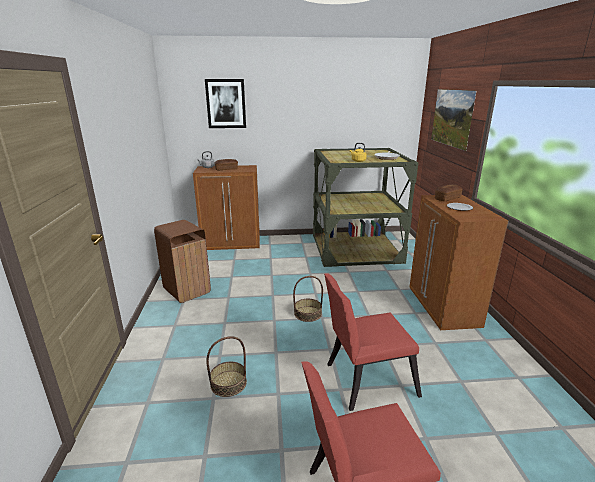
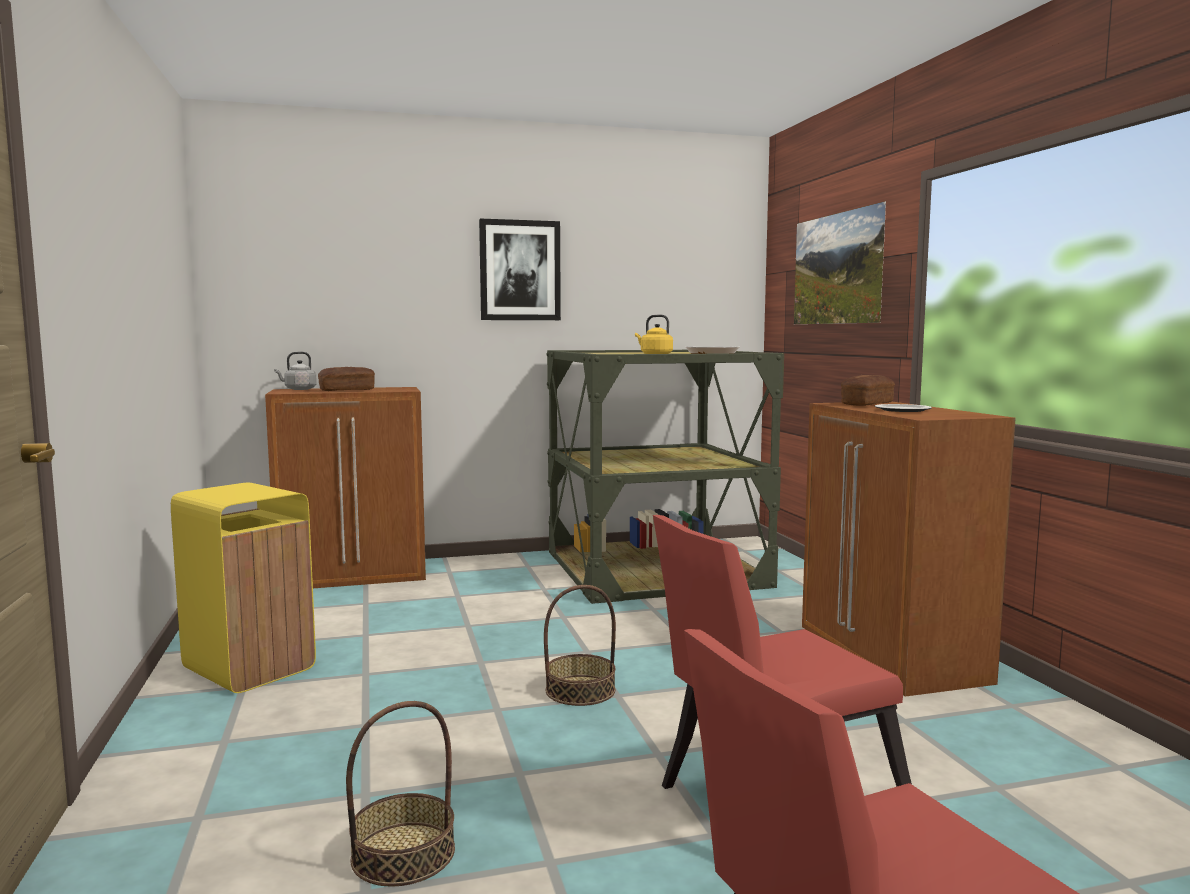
camera: 10 degrees left, 15 degrees down
brown trash can [154,220,211,303] -> yellow trash can [171,482,316,693]
picture [205,79,246,128] -> picture moved to [479,219,561,320]

